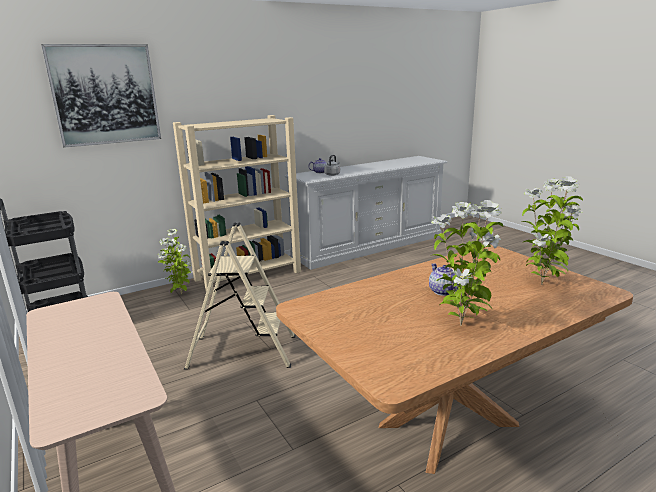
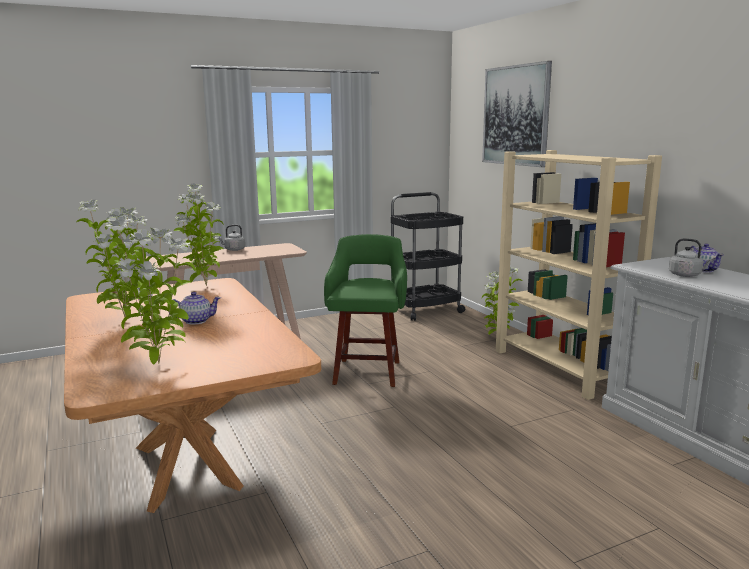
camera: 95 degrees right, 5 degrees down
beige step ladder [184,222,296,370] -> green stool [324,234,407,387]
none -> potted plant [174,184,224,286]
none -> grey kettle [218,225,245,251]

